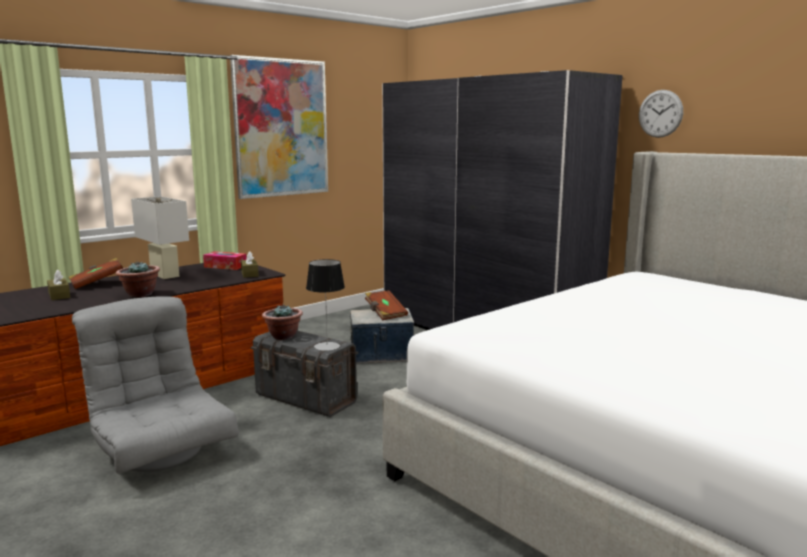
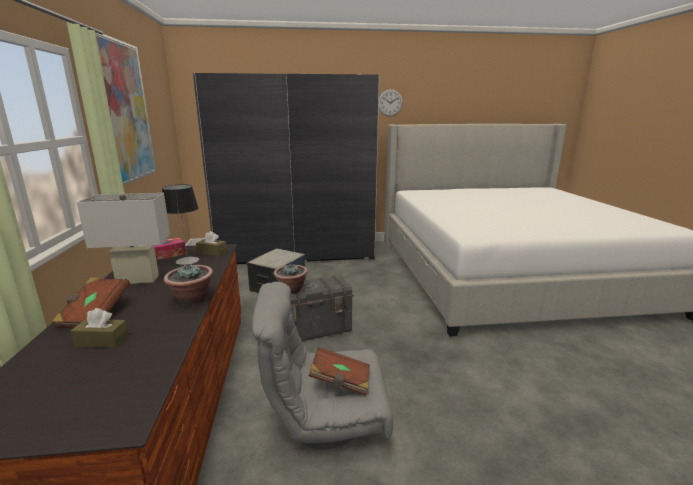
camera: 55 degrees left, 5 degrees up
table lamp [306,259,345,351] -> table lamp moved to [162,184,199,265]
brown book [365,290,408,320] -> brown book moved to [309,347,370,395]

